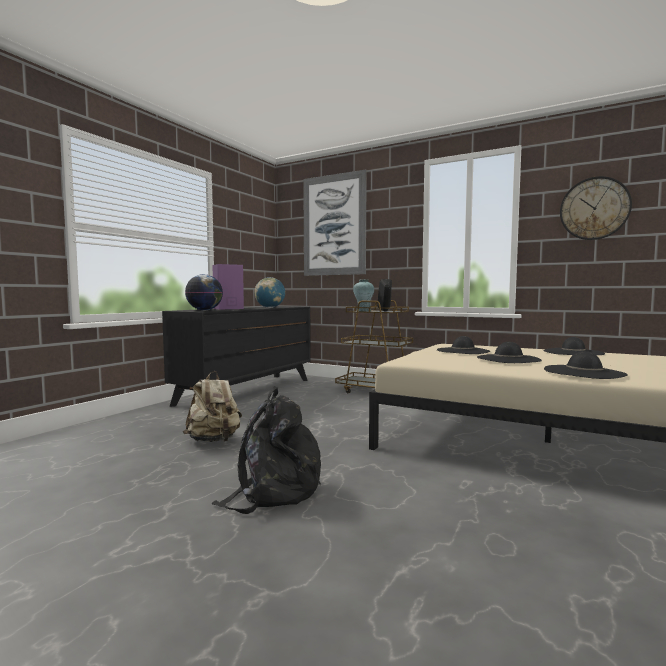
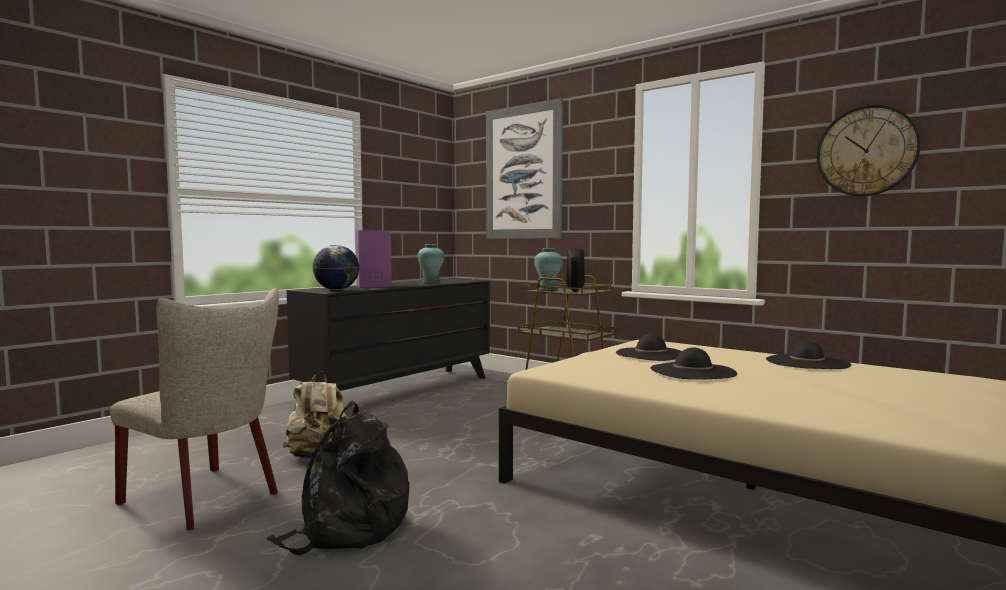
camera: 10 degrees right, 0 degrees up
globe [255,277,285,308] -> turquoise vase [418,244,444,284]
black hat [544,351,628,379] -> none
none -> beige chair [110,288,279,530]

